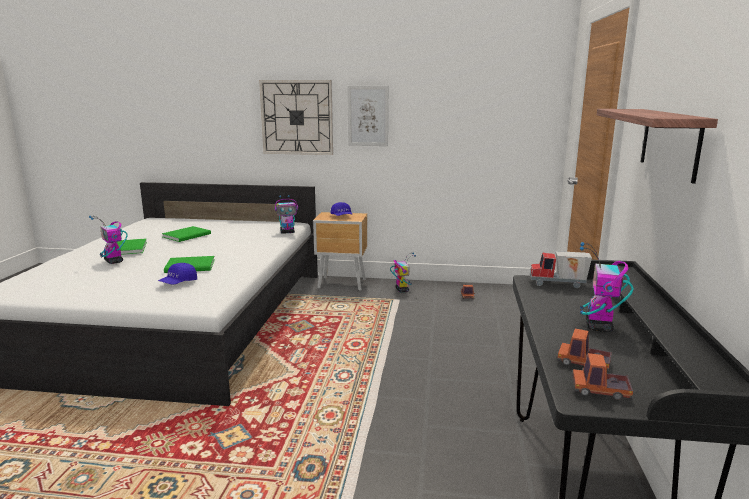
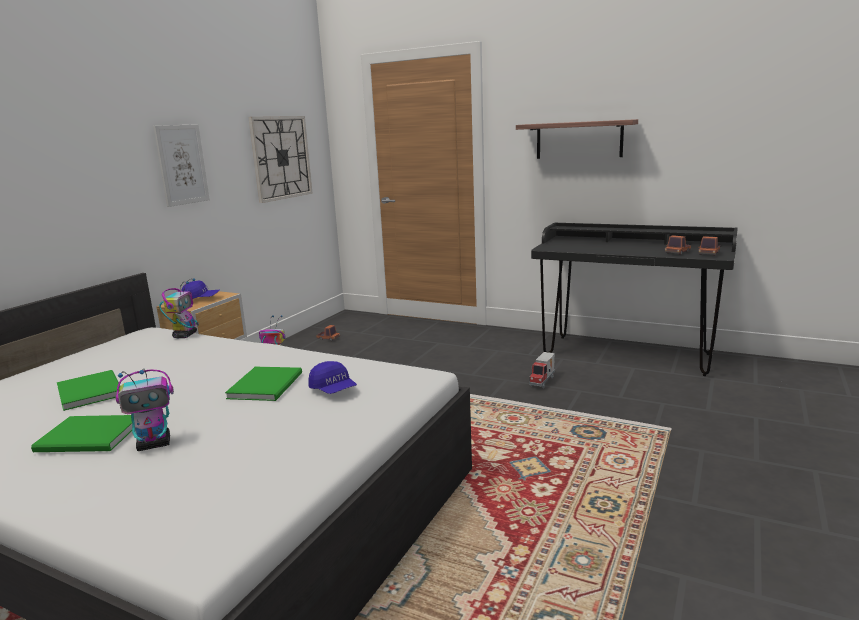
camera: 70 degrees left, 0 degrees up
wall clock [259,80,333,155] -> wall clock moved to [248,116,313,203]
toy truck [530,251,592,288] -> toy truck moved to [529,352,555,388]
toy robot [580,242,634,332] -> none

